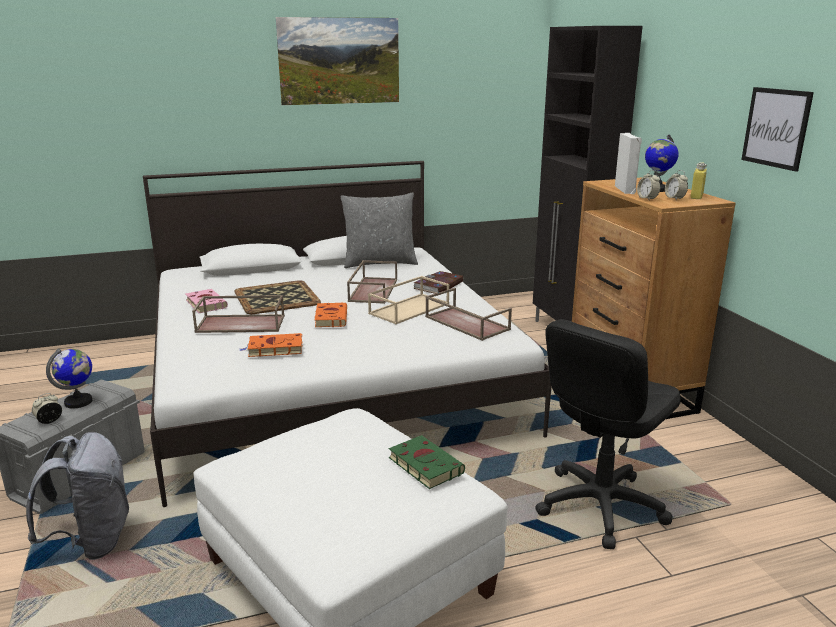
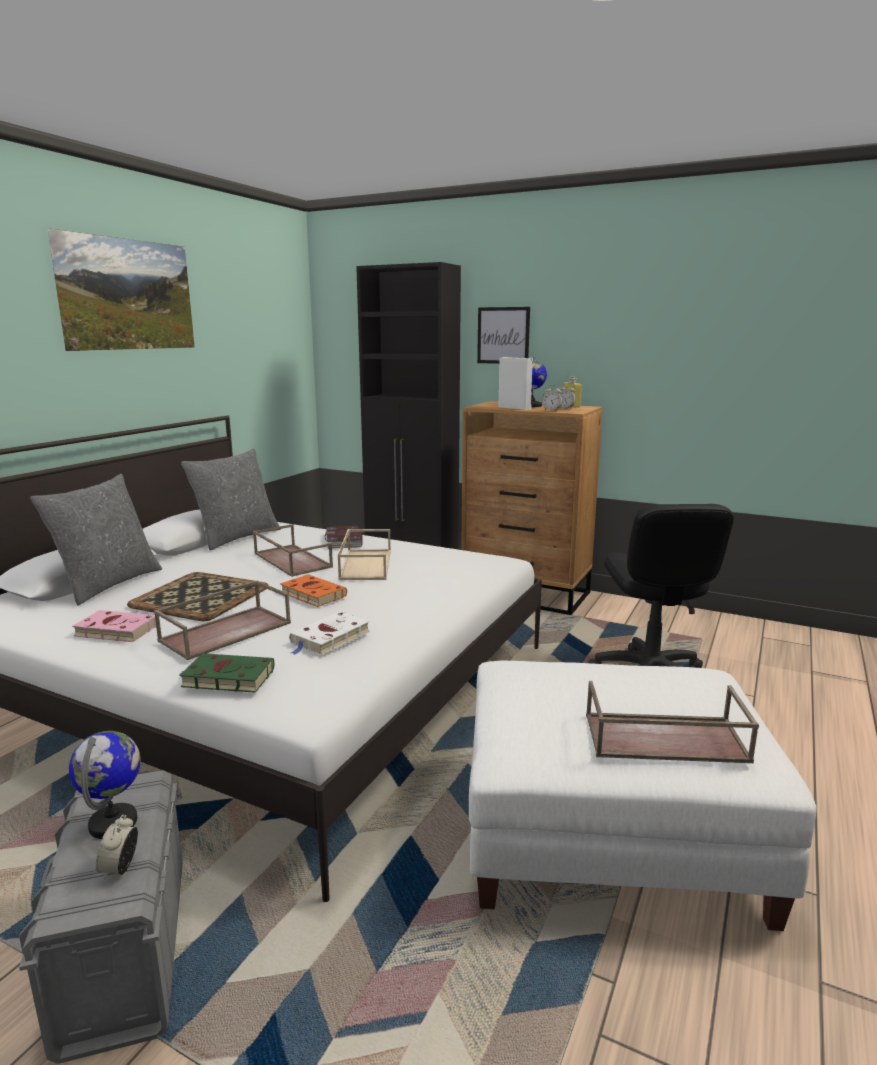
camera: 45 degrees left, 5 degrees down
grey backpack [26,432,129,560] -> none
orange book [239,333,303,357] -> white book [289,611,370,655]
green book [389,435,465,489] -> green book moved to [179,653,274,693]
brown tray [425,288,512,341] -> brown tray moved to [586,681,759,763]
picture [741,87,814,172] -> picture moved to [477,307,530,364]
none -> grey pillow [30,474,162,605]

